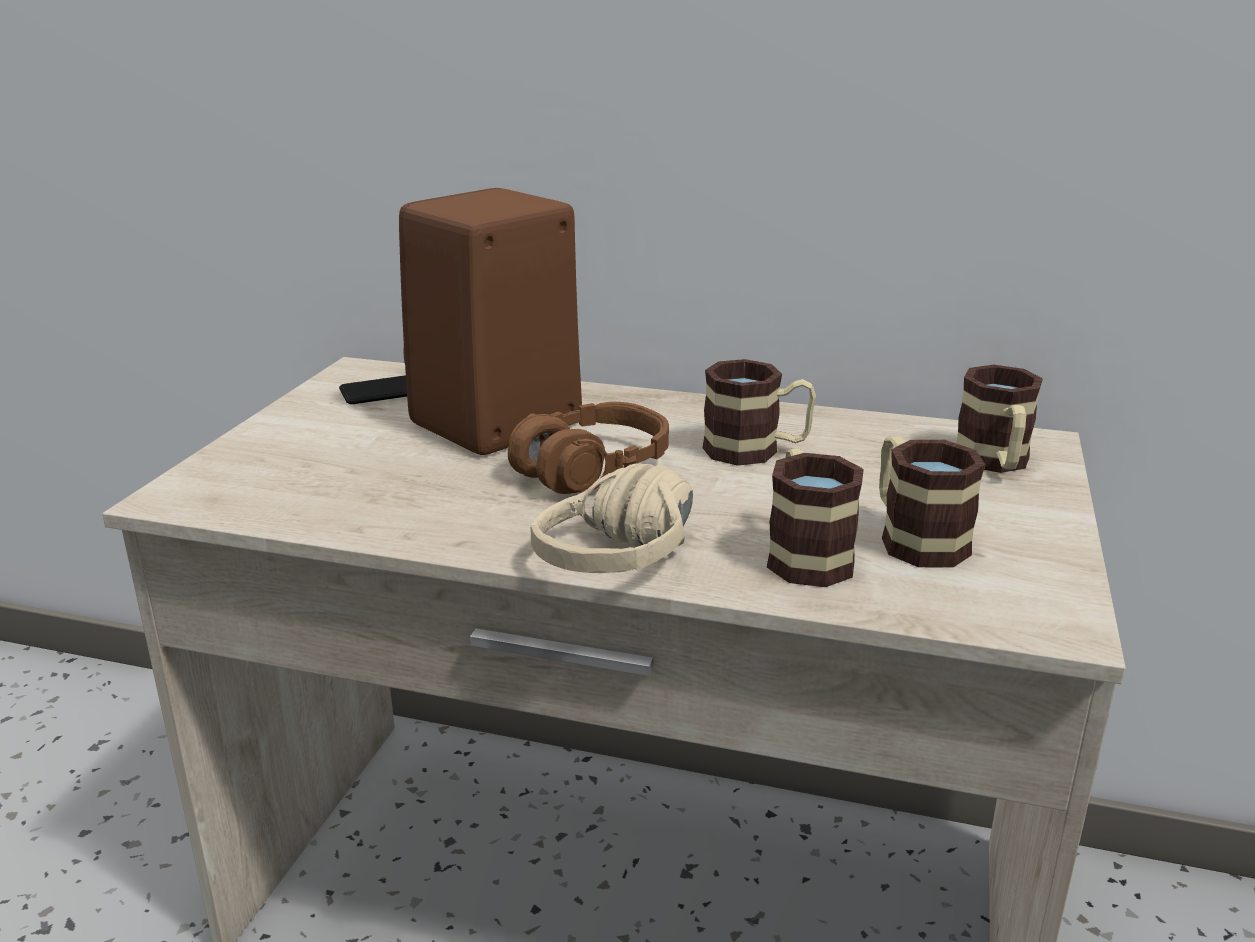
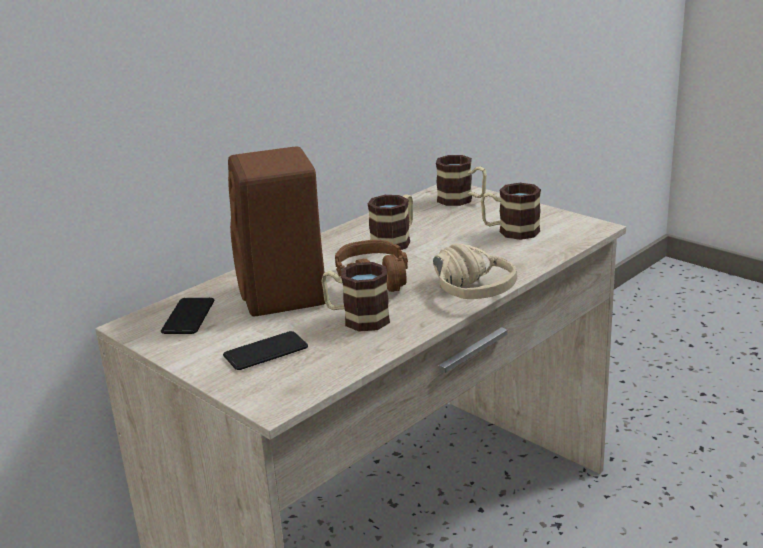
camera: 60 degrees left, 0 degrees up
mug [767,449,864,587] -> mug moved to [321,262,390,332]
none -> phone [223,331,308,370]

